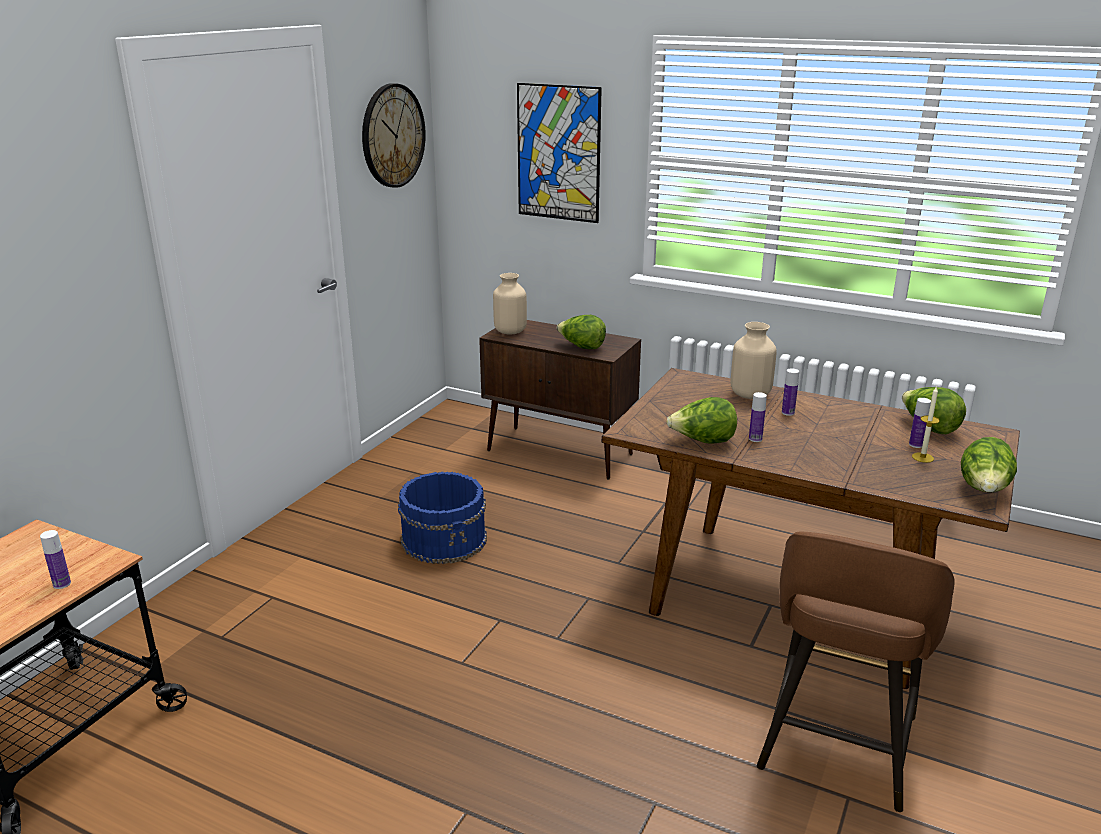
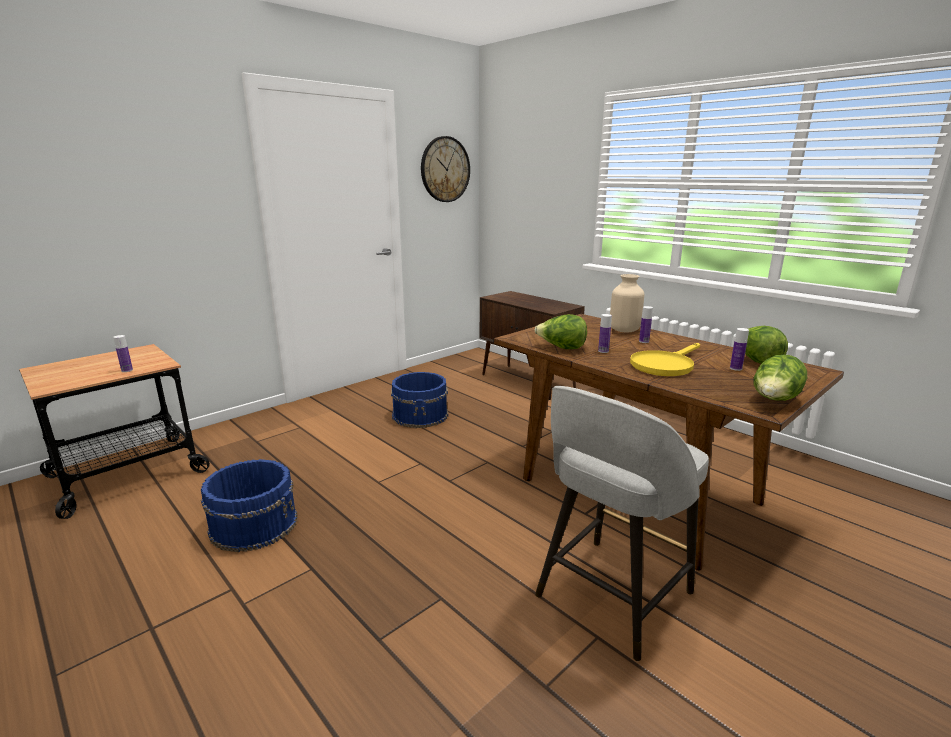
camera: 20 degrees right, 5 degrees down
beige vase [493,273,527,335] -> none
picture [517,83,602,223] -> none
lettuce [557,315,606,349] -> none
brown stool [757,532,955,812] -> grey stool [535,386,709,661]
candle [912,386,940,463] -> none
none -> blue bucket [201,459,298,552]
none -> yellow frying pan [630,343,700,376]

